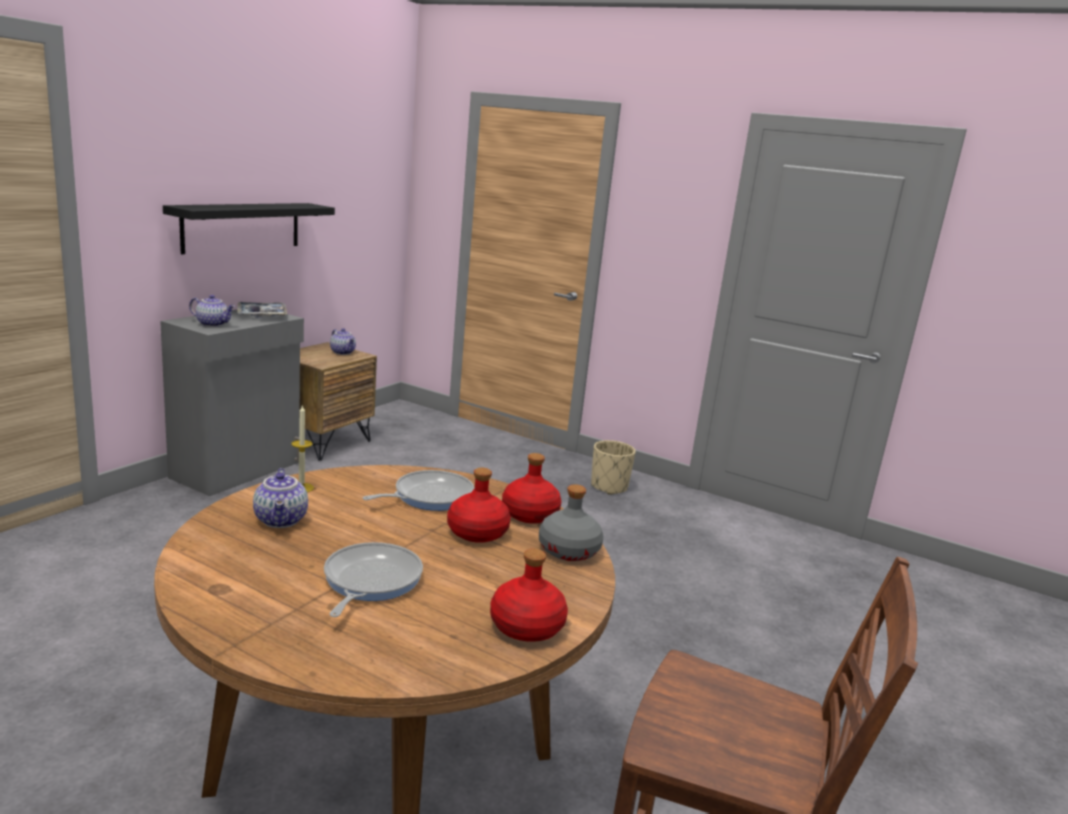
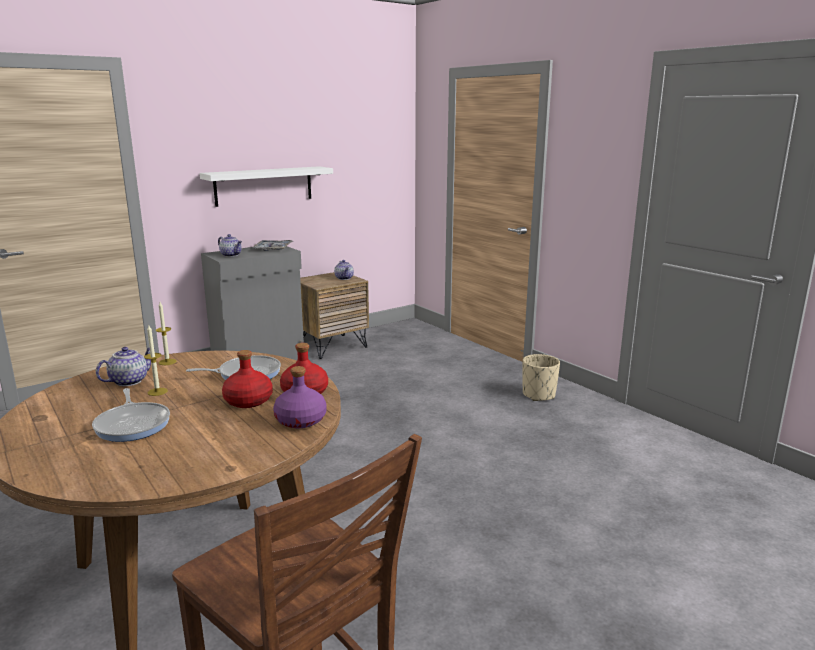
camera: 25 degrees right, 0 degrees up
black shelf [163,203,335,254] -> white shelf [200,166,333,207]
teapot [253,468,308,528] -> teapot turned 150 degrees counterclockwise [96,347,151,386]
frying pan [324,542,423,617] -> frying pan turned 120 degrees clockwise [92,388,170,442]
red bottle [490,549,568,642] -> none
grey bottle [539,484,603,561] -> purple bottle [273,366,326,428]
none -> candle [144,325,168,396]

